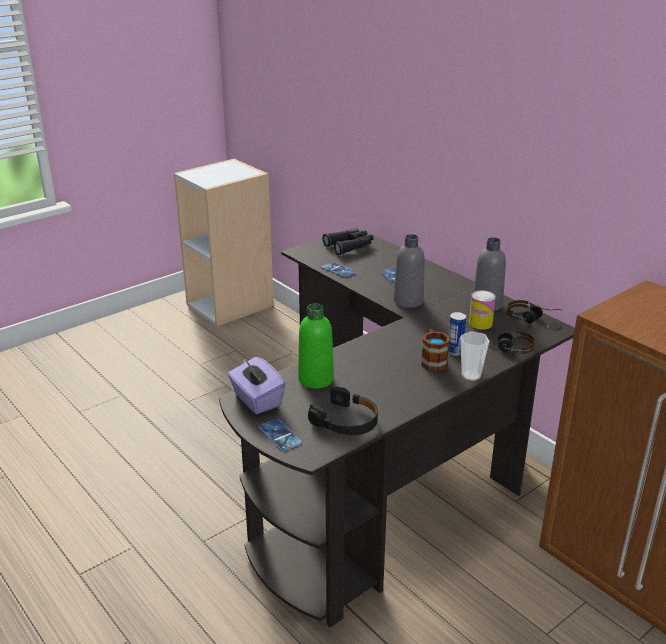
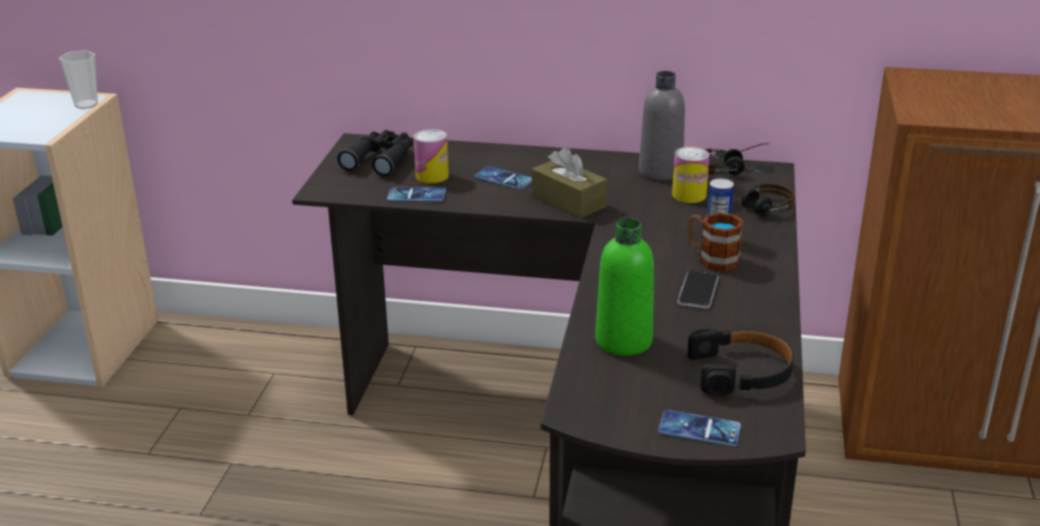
camera: 40 degrees left, 0 degrees up
purple tissue box [228,357,285,414] -> none
grey bottle [393,234,425,308] -> brown tissue box [532,147,607,218]
cup [460,331,489,381] -> cup moved to [59,50,98,109]
none -> can [413,129,449,184]
none -> phone [677,271,719,309]

